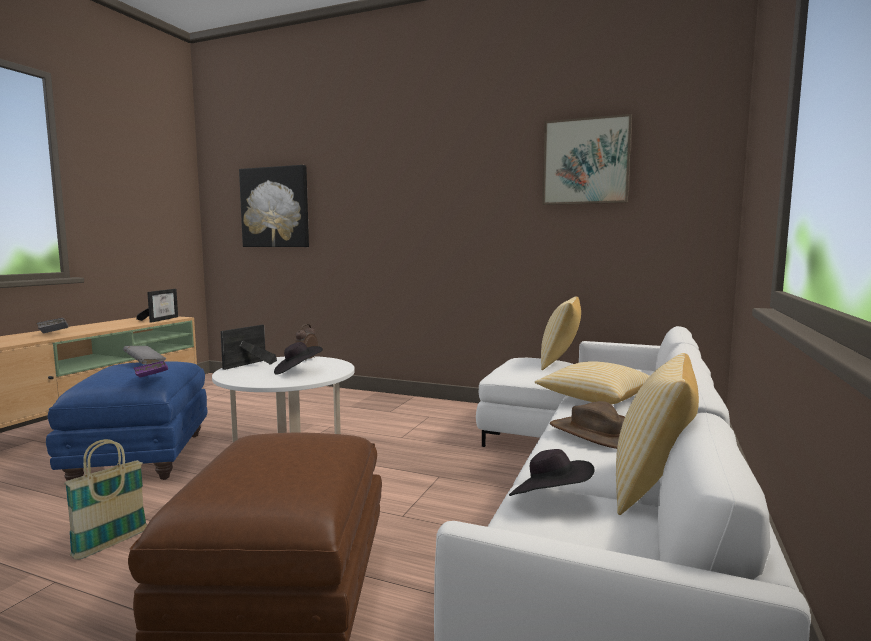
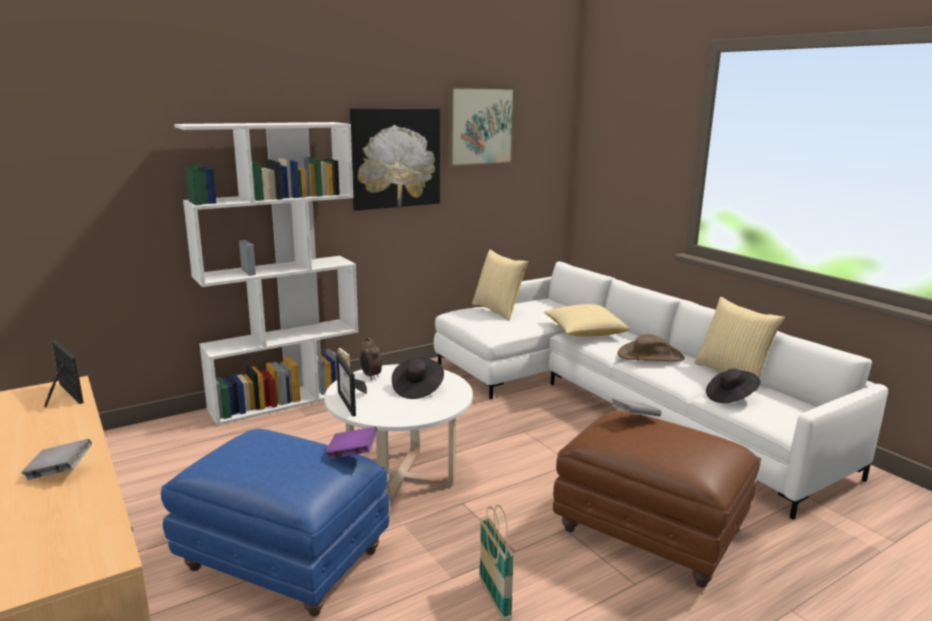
camera: 55 degrees left, 10 degrees up
grey book [123,346,166,364] -> grey book moved to [611,398,661,416]
picture [239,165,309,247] -> picture moved to [350,108,440,211]
none -> white bookcase [174,122,359,426]

